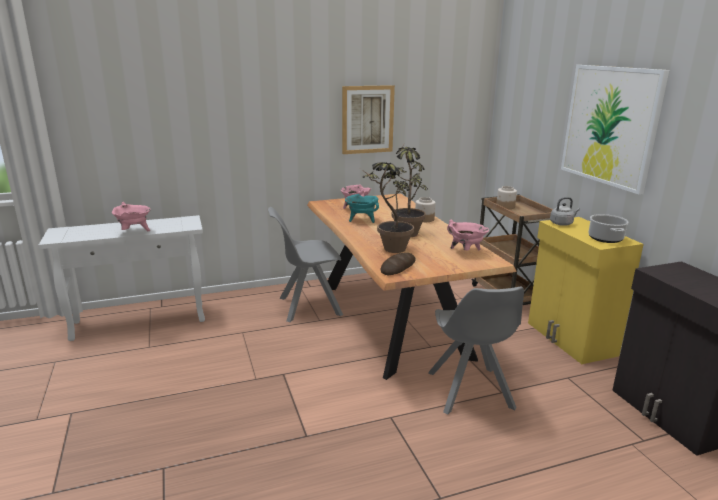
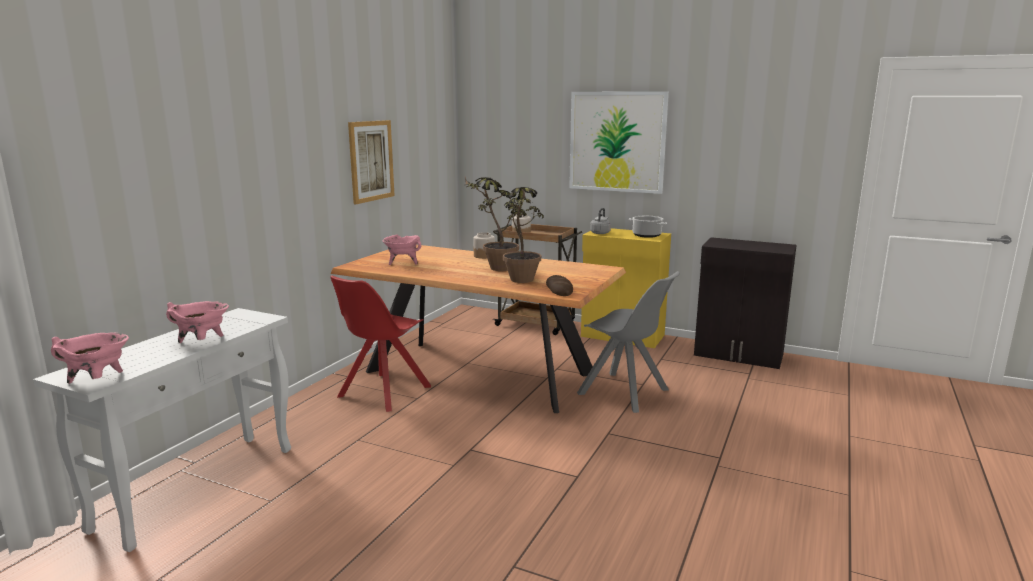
camera: 45 degrees left, 5 degrees down
grey chair [268,207,343,322] -> red chair [330,275,431,412]
turquoise cooking pot [345,194,379,223] -> none
pink cooking pot [447,220,489,251] -> pink cooking pot moved to [51,332,129,384]

